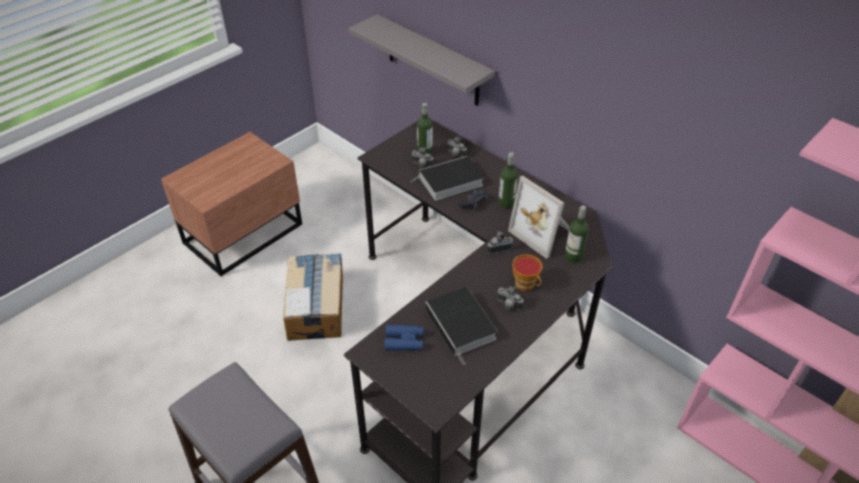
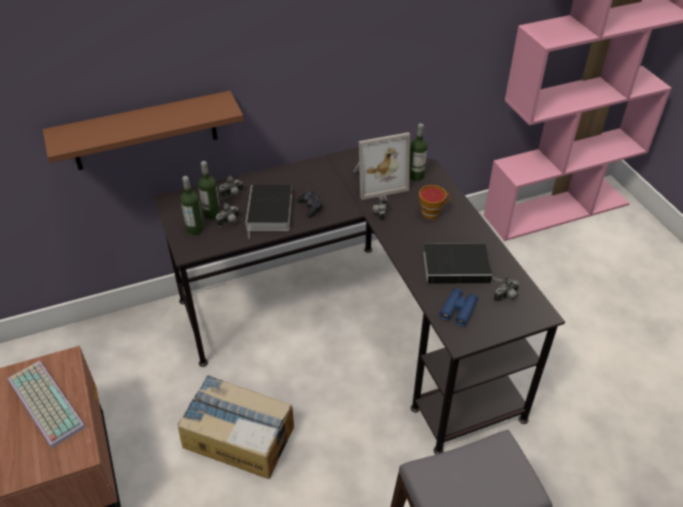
camera: 65 degrees left, 0 degrees up
grey shelf [349,14,495,106] -> brown shelf [43,91,244,170]
camera [497,286,524,310] -> camera moved to [494,276,519,302]
bottle [498,152,518,209] -> bottle moved to [180,176,204,235]
none -> keyboard [8,361,86,449]

